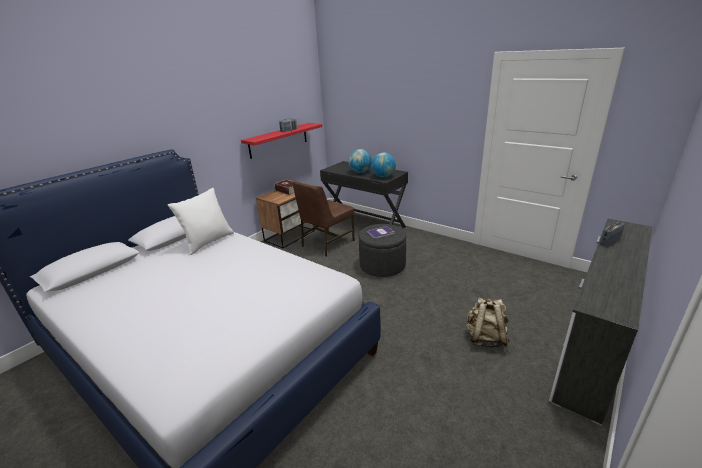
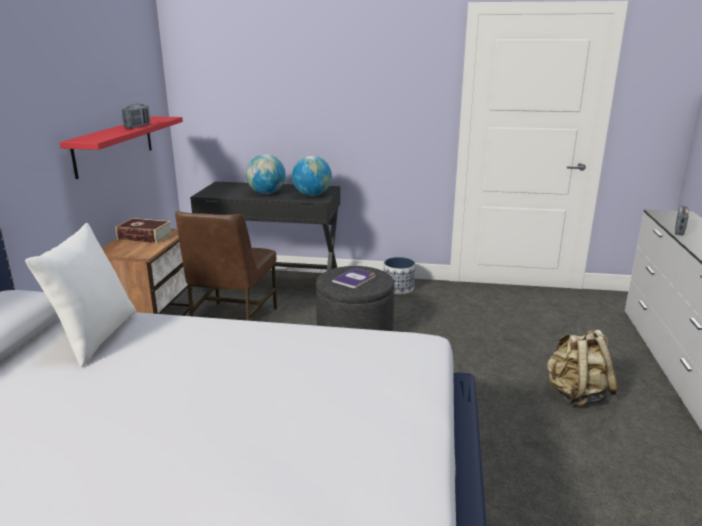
camera: 30 degrees left, 5 degrees down
none -> planter [384,257,415,294]

